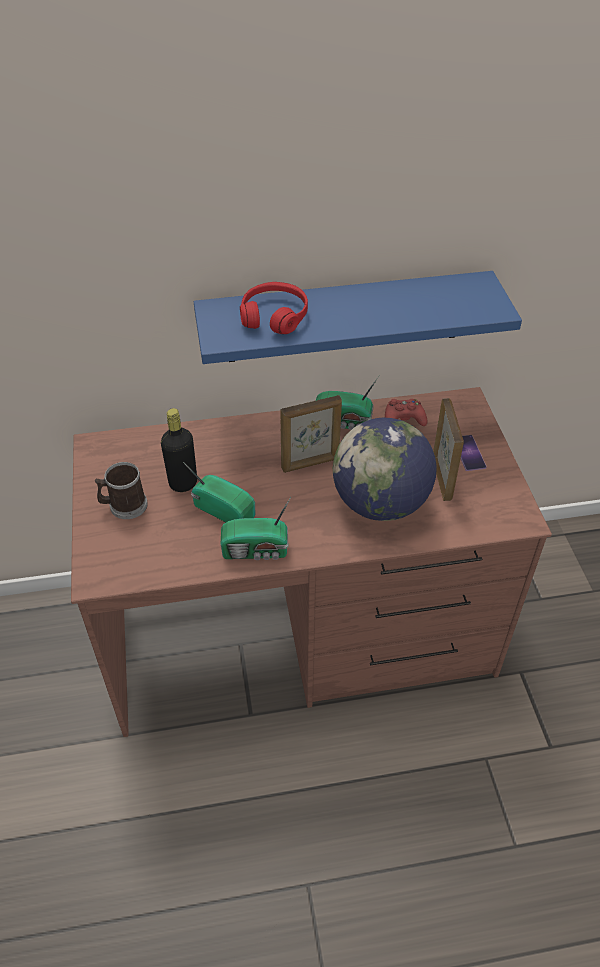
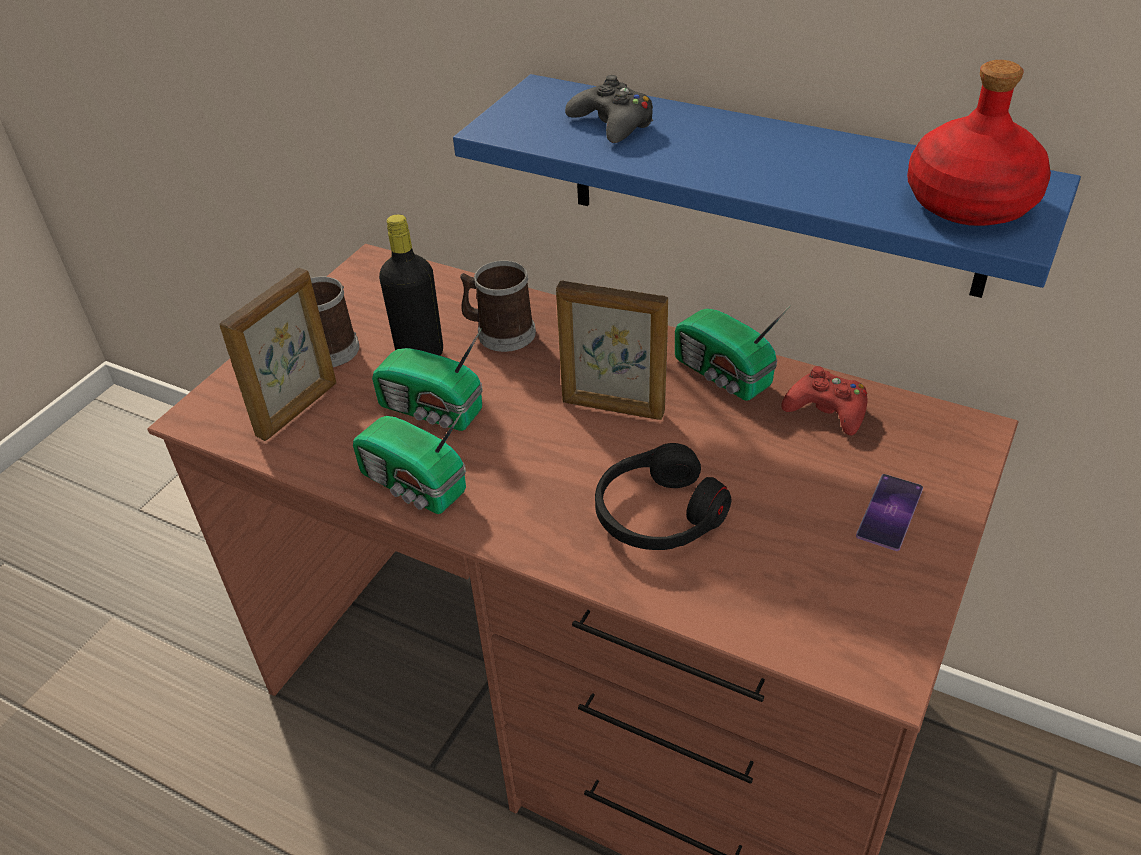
camera: 40 degrees right, 5 degrees down
radio [183,462,255,522] -> radio turned 135 degrees clockwise [372,328,483,431]
red headphones [240,282,308,334] -> black game controller [565,75,653,143]
globe [333,418,436,521] -> black headphones [595,443,731,550]
picture frame [433,398,464,501] -> picture frame moved to [219,268,336,441]
none -> mug [460,260,536,352]
none -> red bottle [907,60,1051,226]

